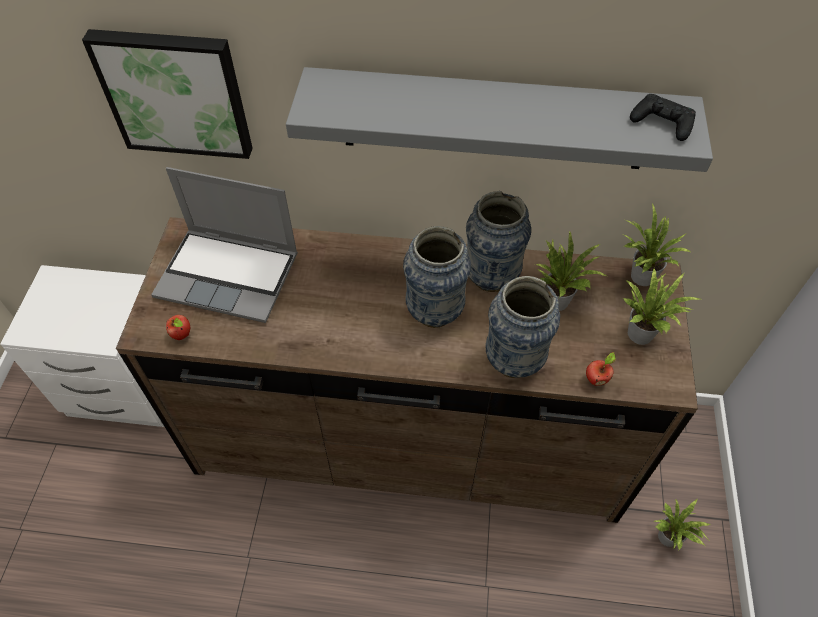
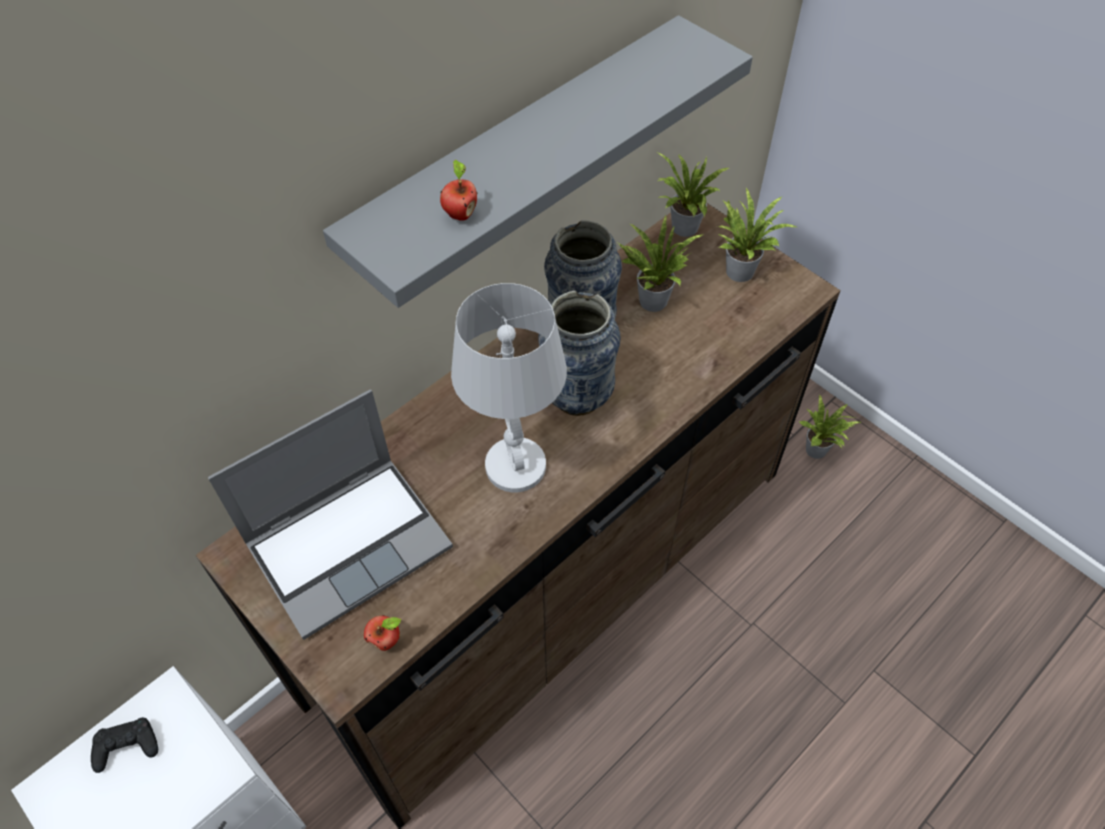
camera: 50 degrees left, 0 degrees up
picture [82,29,253,159] -> none
vase [486,276,560,378] -> none
apple [586,352,616,386] -> apple moved to [440,159,477,221]
black game controller [630,94,696,141] -> black game controller moved to [91,717,158,773]
none -> white table lamp [451,283,567,492]

